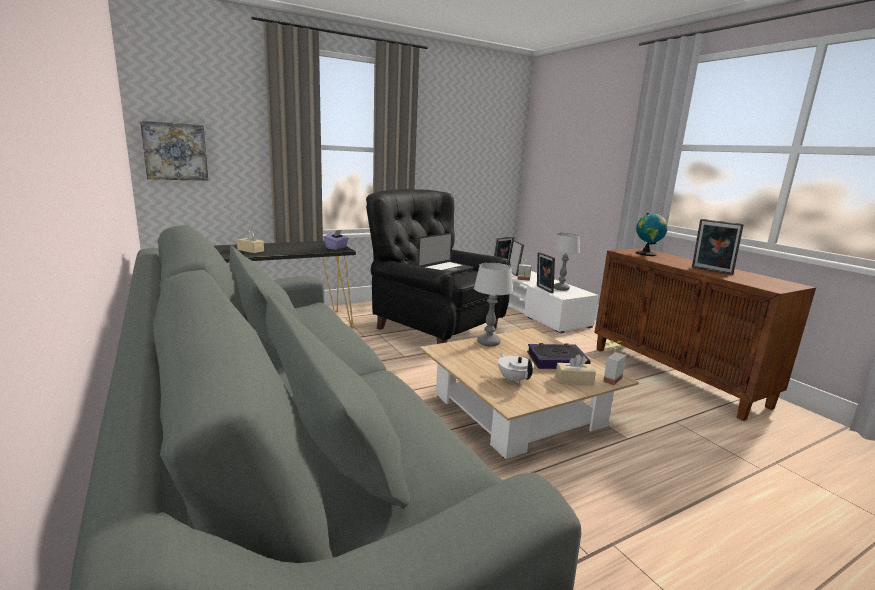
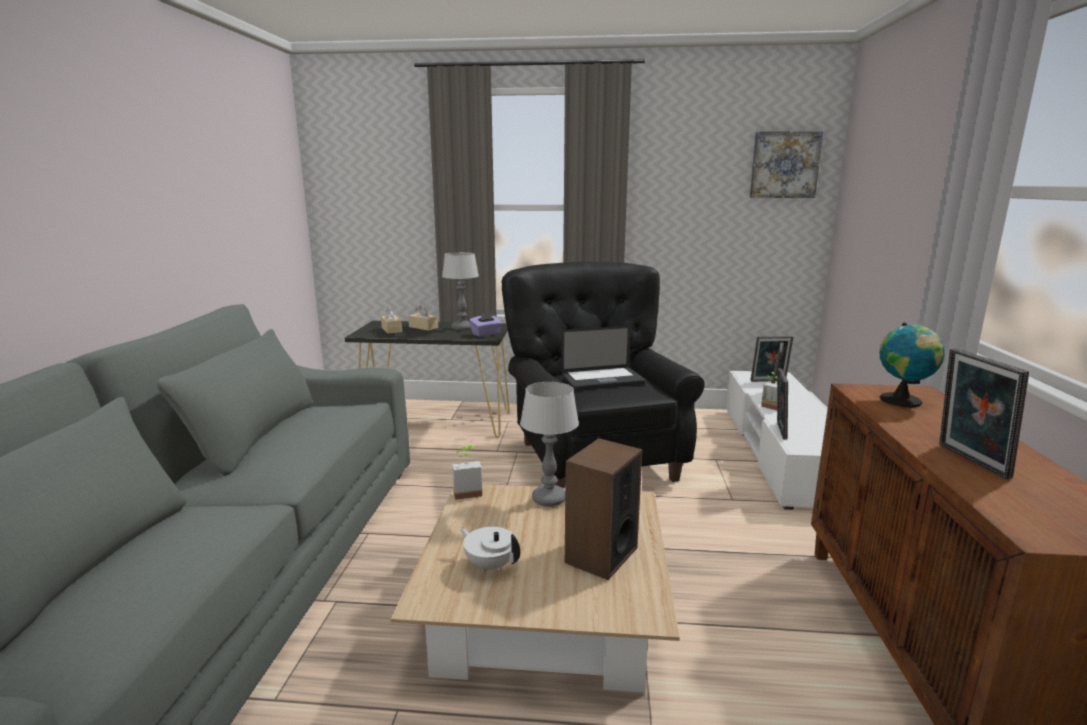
camera: 35 degrees right, 0 degrees up
picture [140,121,208,181] -> picture moved to [749,131,823,198]
white teapot [498,352,534,384] -> white teapot turned 60 degrees counterclockwise [460,527,520,572]
book [527,343,591,369] -> speaker [565,438,642,580]
table lamp [552,233,580,291] -> table lamp moved to [442,252,479,330]
beige tissue box [555,354,596,386] -> beige tissue box moved to [408,305,438,331]
potted plant [603,341,626,385] -> potted plant moved to [452,445,482,500]

